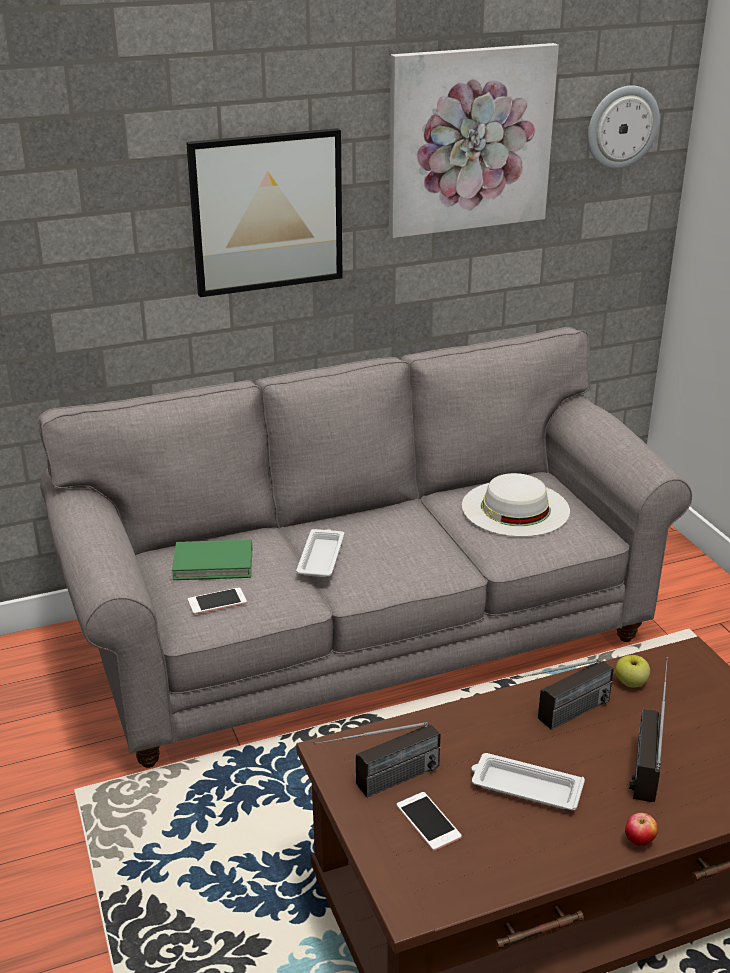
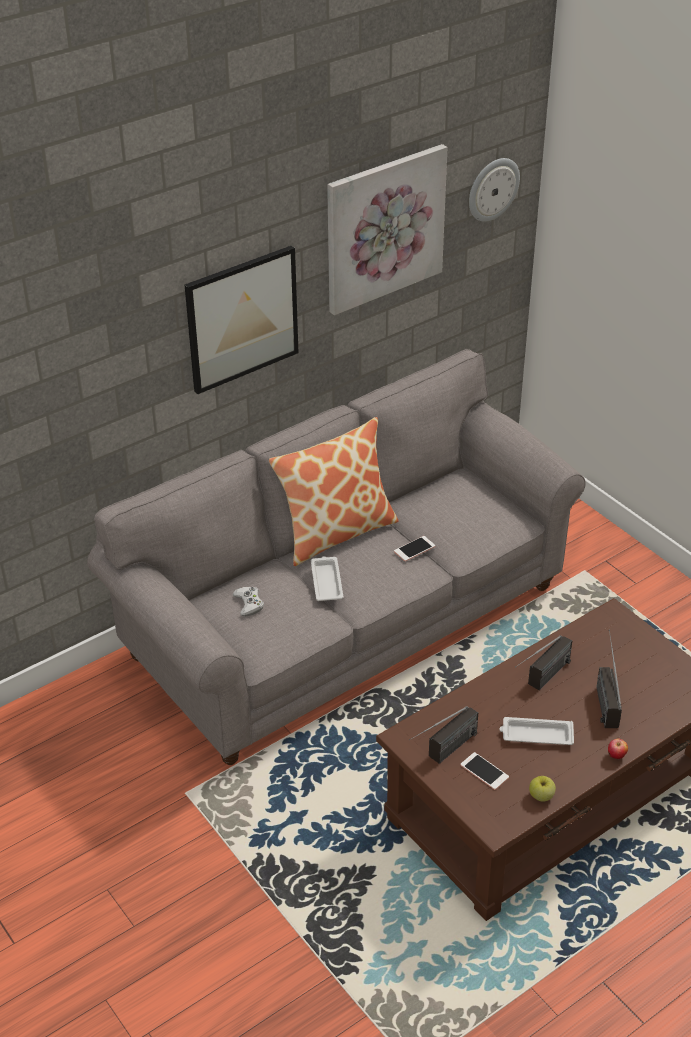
camera: 15 degrees left, 10 degrees up
green book [172,540,252,580] -> white game controller [233,587,264,617]
phone [188,587,247,615] -> phone moved to [394,536,435,561]
white hat [462,473,570,537] -> none
apple [615,655,650,688] -> apple moved to [529,776,556,802]
none -> pillow [269,417,399,566]

